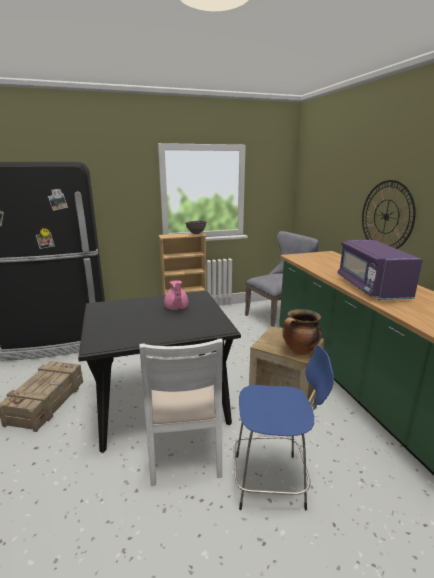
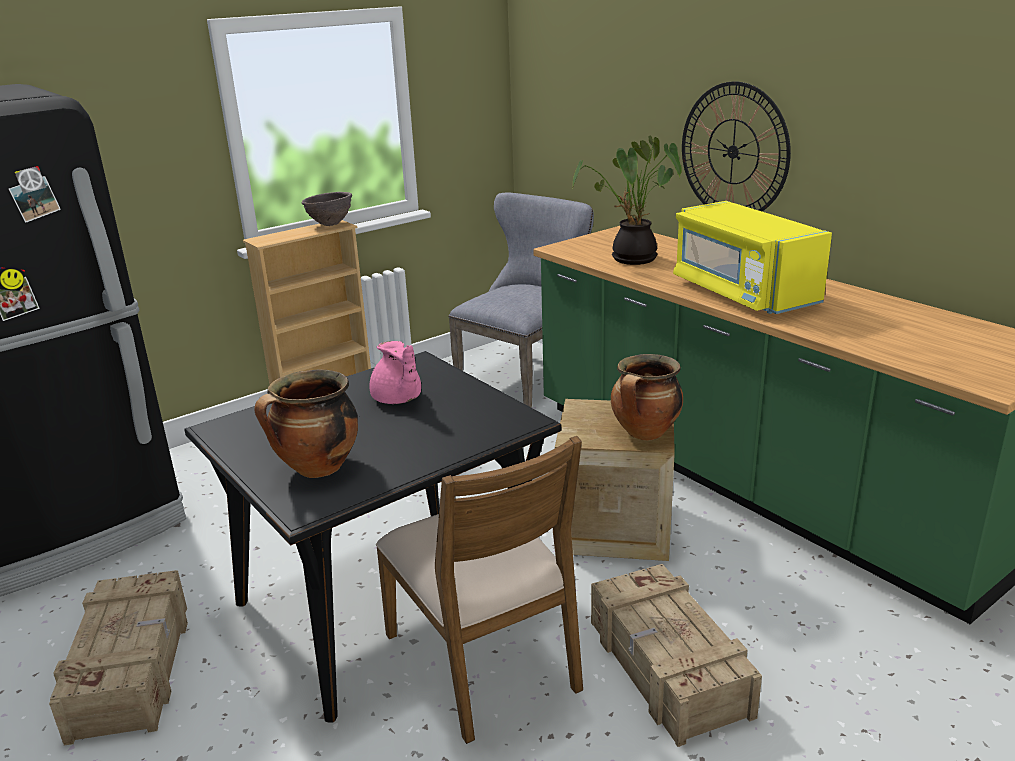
camera: 20 degrees left, 5 degrees up
white chair [139,339,223,486] -> brown chair [376,436,583,744]
blue stool [233,345,334,510] -> crate [591,564,762,747]
purple microwave [337,240,423,300] -> yellow microwave [673,201,832,314]
none -> cooking pot [254,369,358,478]
none -> potted plant [572,136,682,265]

